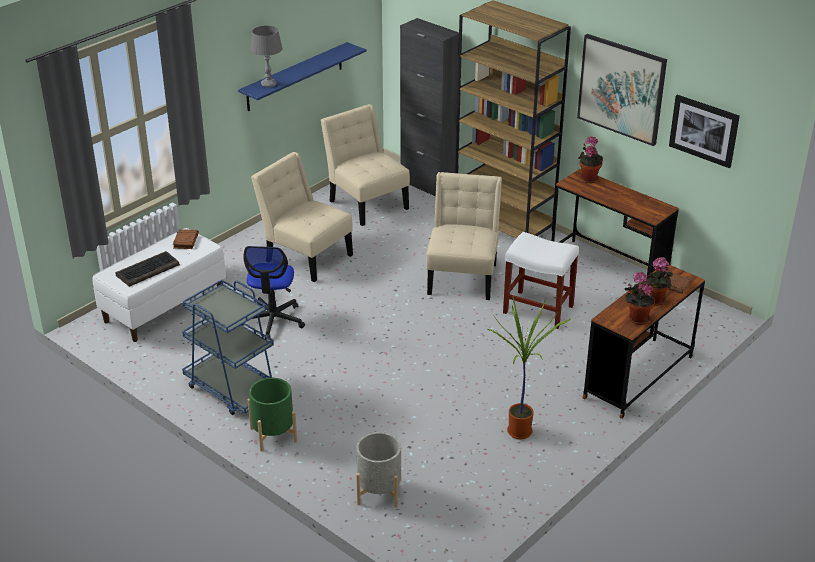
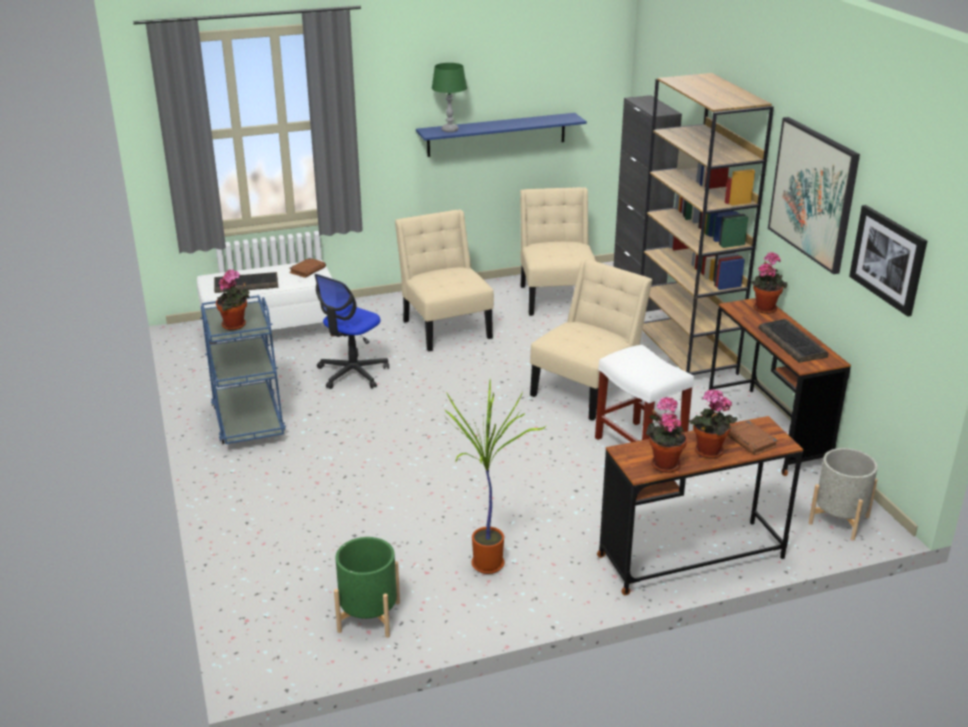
camera: 30 degrees right, 5 degrees down
green planter [248,378,297,452] -> green planter moved to [334,537,400,638]
grey table lamp [250,26,283,87] -> green table lamp [432,63,467,132]
grey planter [356,432,401,508] -> grey planter moved to [809,448,878,540]
none -> potted plant [216,269,250,330]
none -> keyboard [758,319,828,363]

